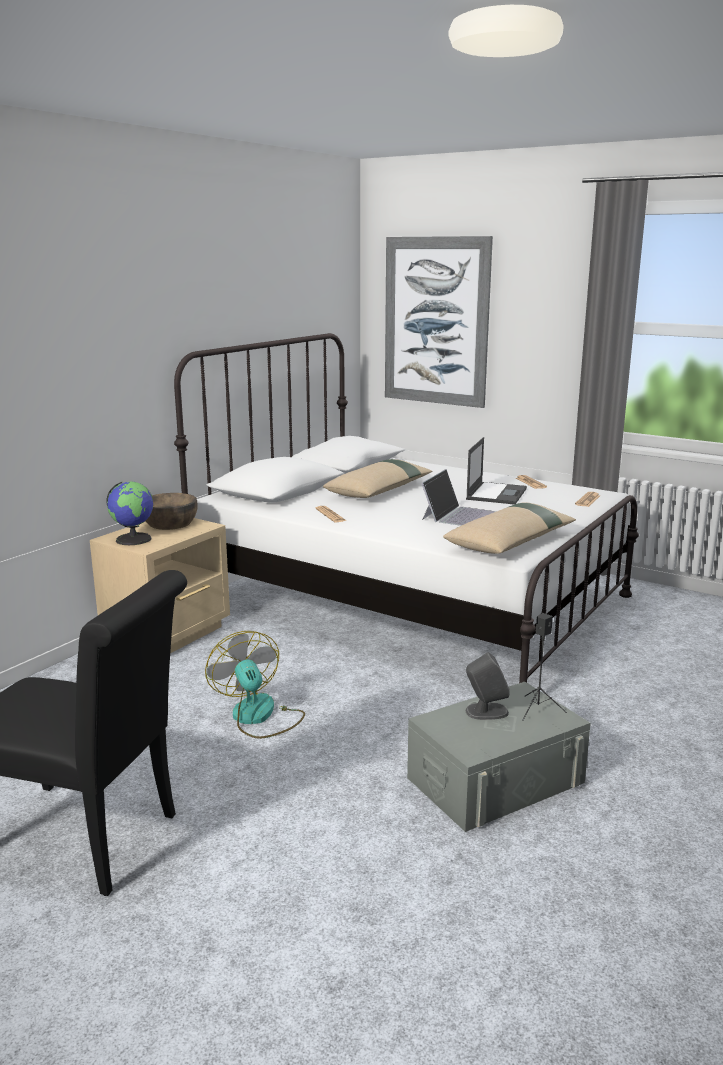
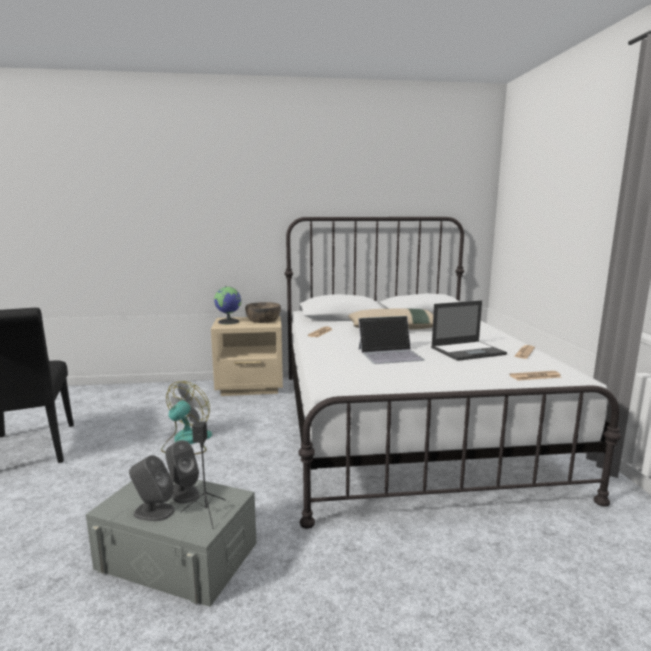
camera: 50 degrees right, 5 degrees down
picture [385,236,493,408] -> none
beige pillow [443,503,576,554] -> none
none -> grey speaker [129,455,175,521]

